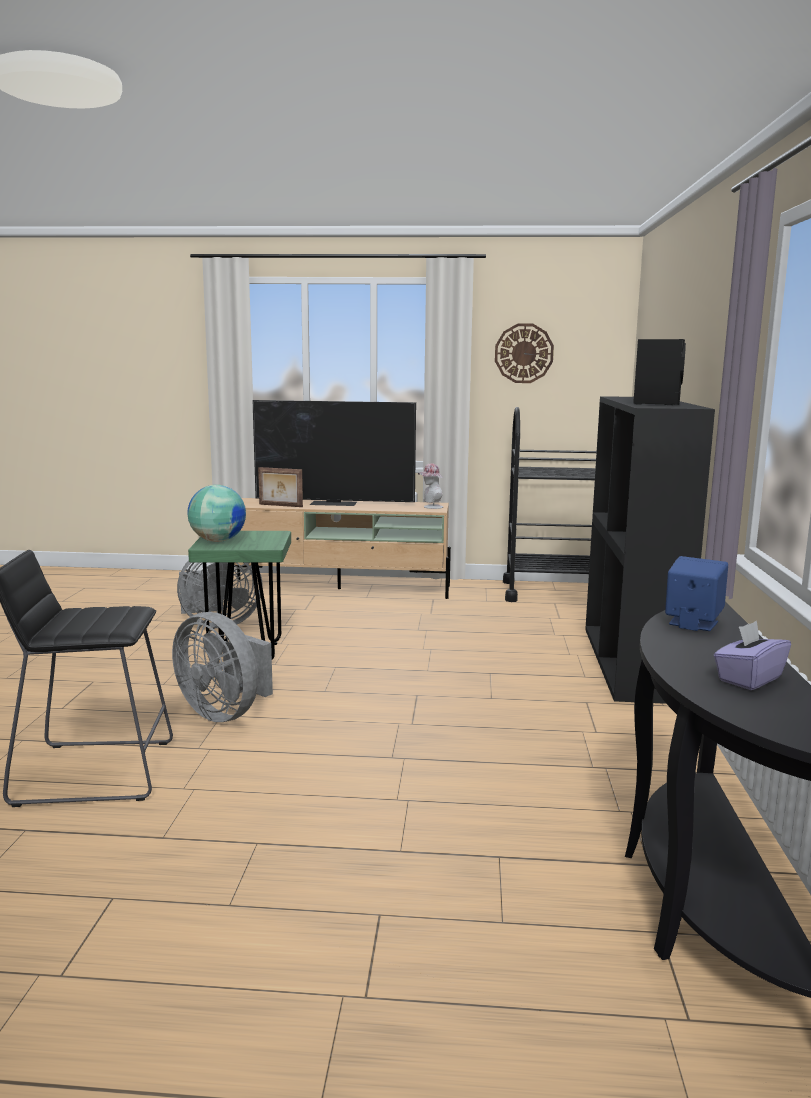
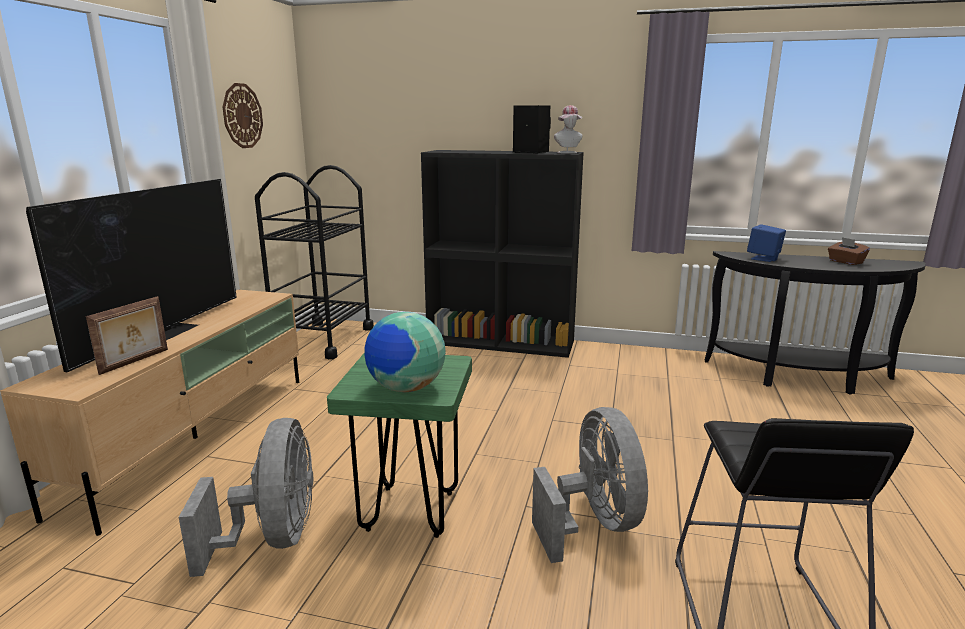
camera: 80 degrees left, 5 degrees up
grey fan [172,612,273,722] -> grey fan turned 60 degrees counterclockwise [532,407,648,563]
hat [418,463,443,509] -> hat moved to [554,105,583,154]
purple tissue box [714,621,791,690] -> brown tissue box [828,237,870,265]

